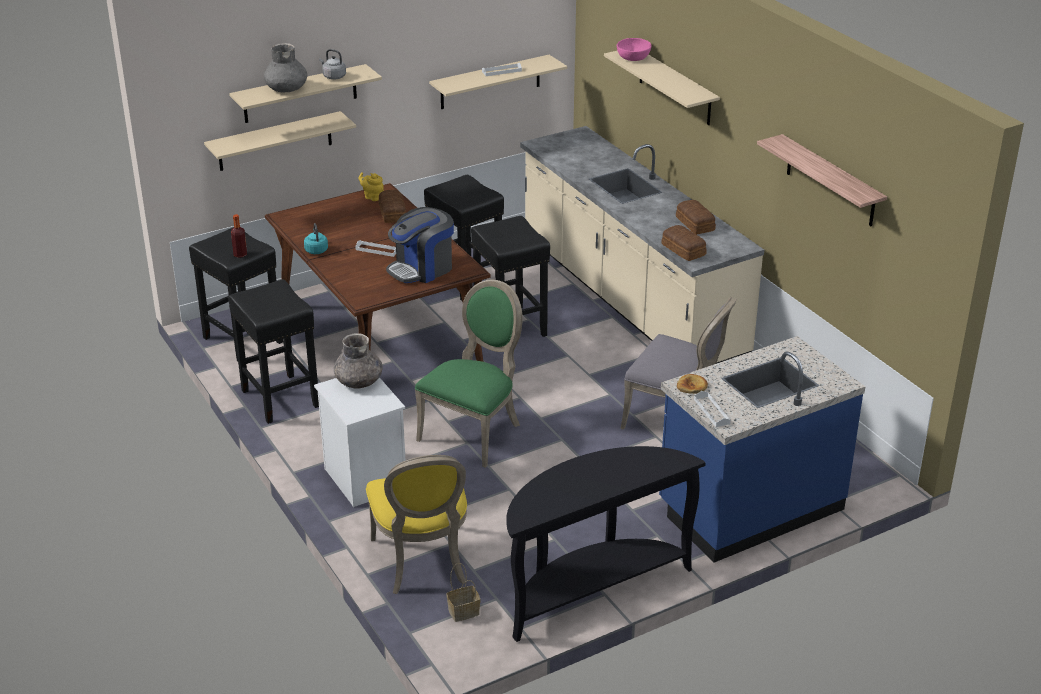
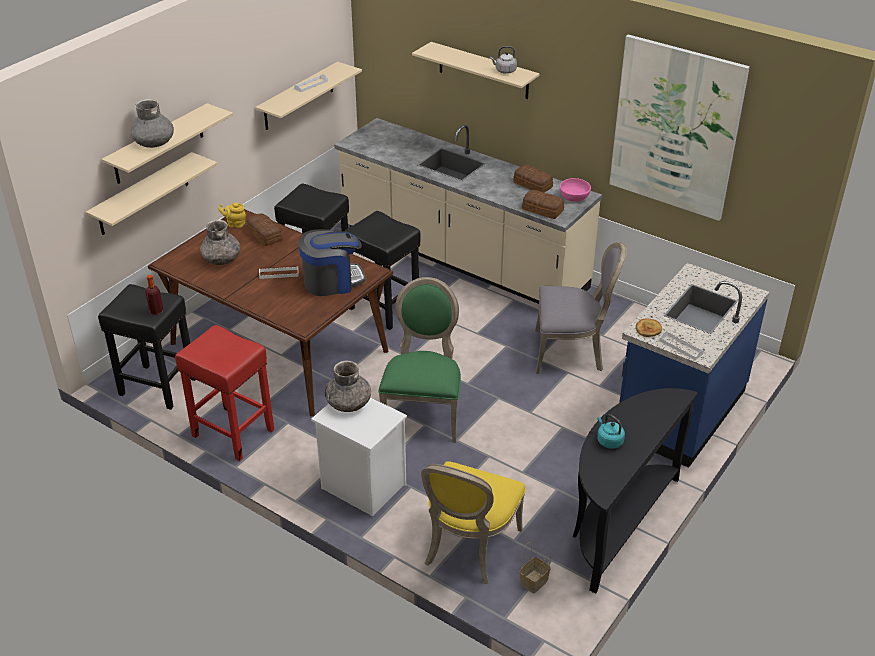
camera: 25 degrees left, 5 degrees up
black stool [228,280,319,424] -> red stool [175,325,274,461]
turquoise kettle [304,223,328,254] -> turquoise kettle moved to [597,414,625,449]
grey kettle [319,49,346,79] -> grey kettle moved to [490,46,517,74]
yellow chair [366,455,467,594] -> yellow chair turned 60 degrees clockwise [421,461,526,584]
coffee machine [386,207,454,283] -> coffee machine turned 135 degrees counterclockwise [299,229,365,296]
pink bowl [617,38,651,61] -> pink bowl moved to [560,178,591,202]
shelf [757,134,887,226] -> picture [609,34,750,221]
none -> grey vase [200,220,240,265]

